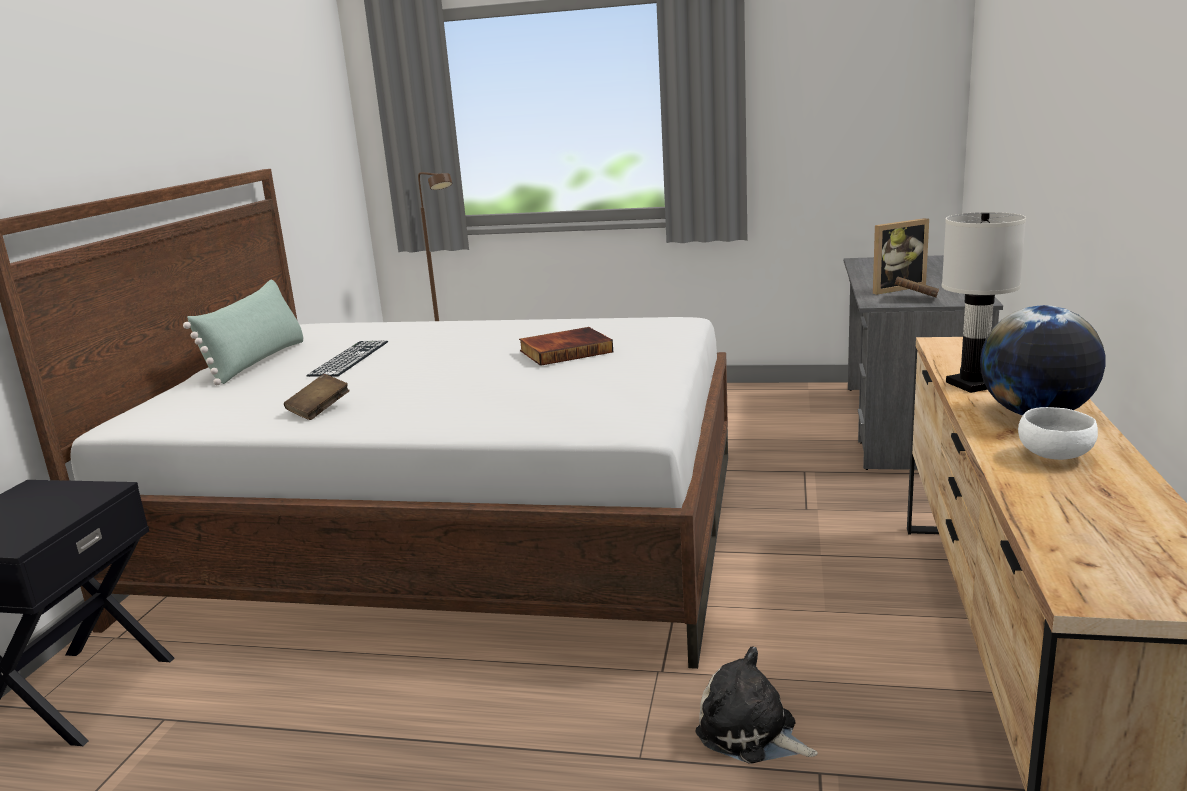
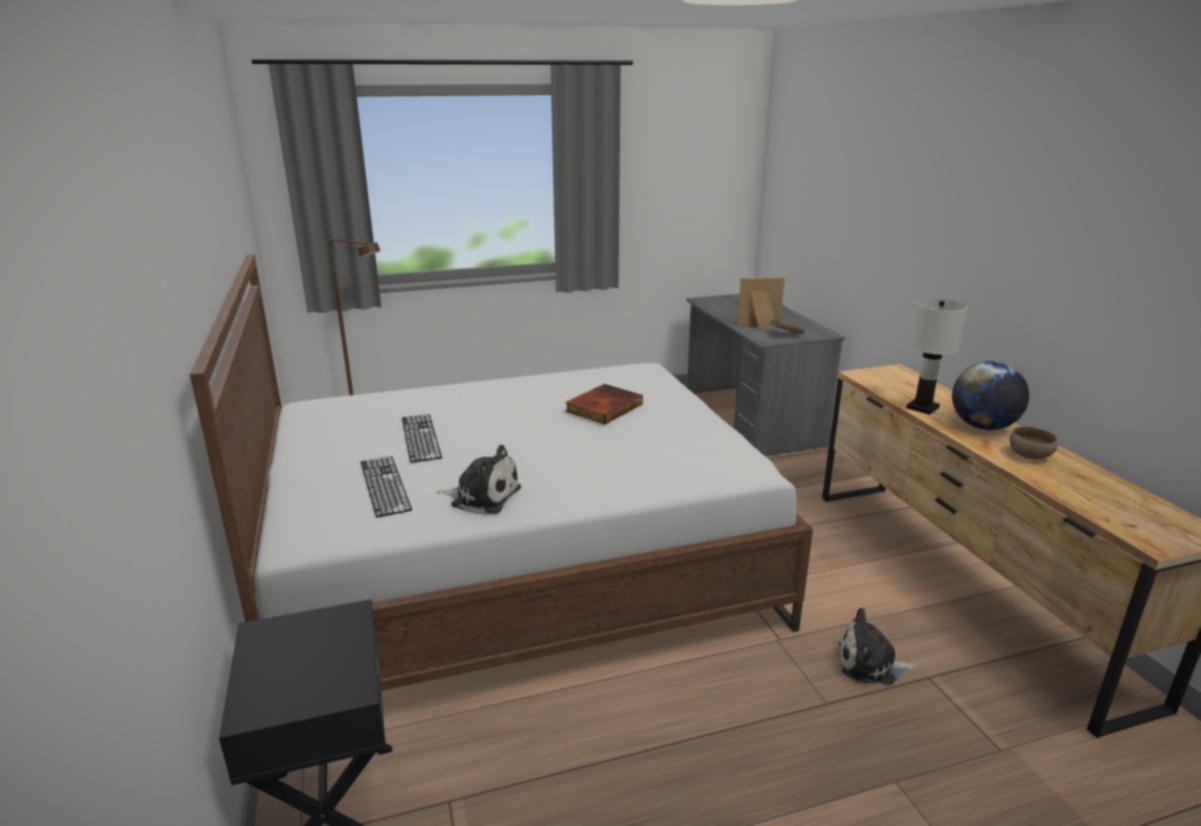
camera: 30 degrees left, 5 degrees up
green pillow [183,279,304,385] -> none
brown book [284,374,350,420] -> plush toy [437,445,521,514]
picture frame [873,218,929,295] -> picture frame turned 135 degrees counterclockwise [737,277,785,328]
white bowl [1018,407,1098,460] -> brown bowl [1009,426,1058,459]
none -> keyboard [361,456,412,518]

